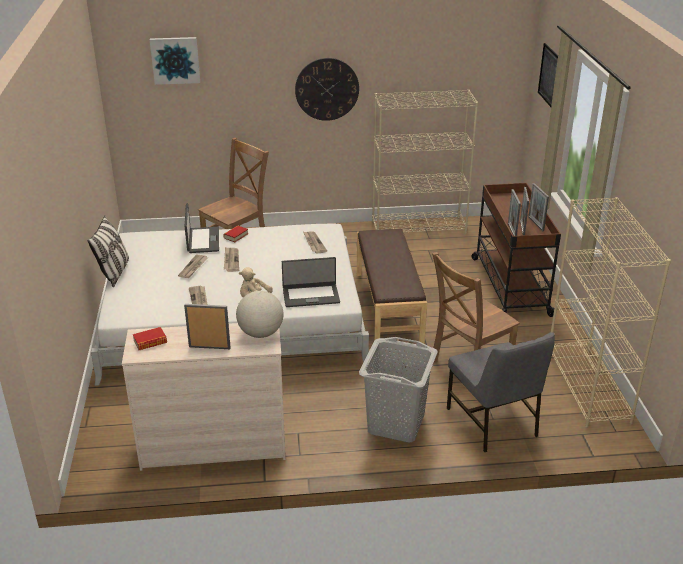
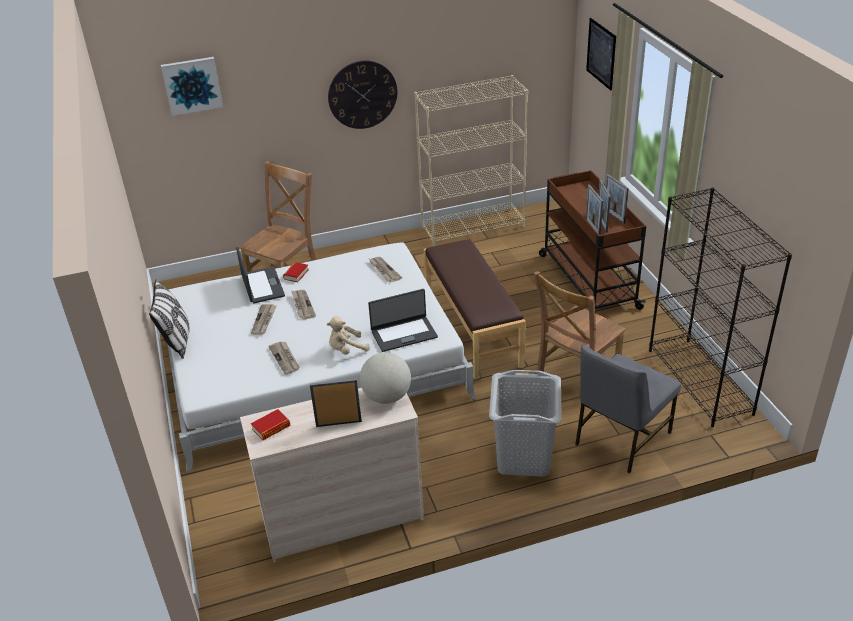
camera: 10 degrees left, 5 degrees up
grey chair [447,332,555,452] -> grey chair turned 75 degrees clockwise [575,345,681,474]
beige bookcase [551,197,671,428] -> black bookcase [649,187,792,427]

